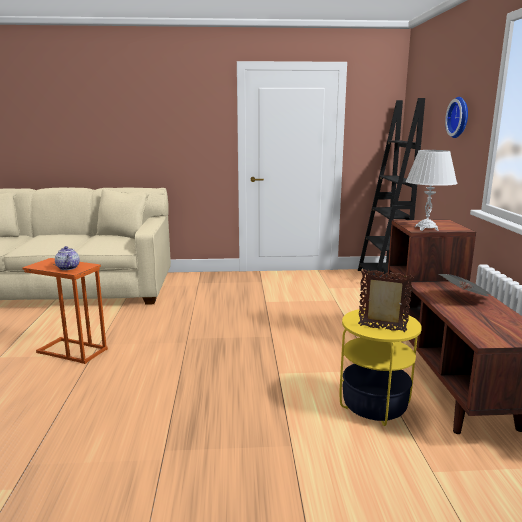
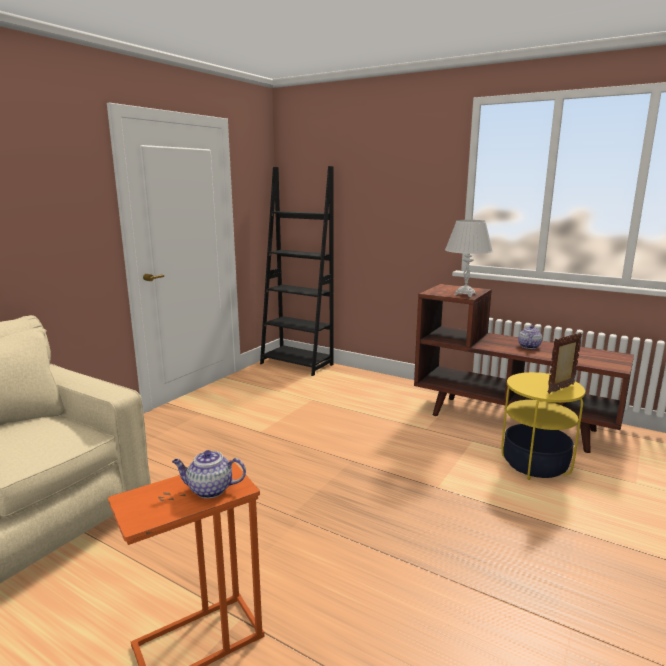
camera: 55 degrees left, 0 degrees up
newspaper [438,274,490,296] -> teapot [518,326,542,349]
wall clock [445,97,468,138] -> none

